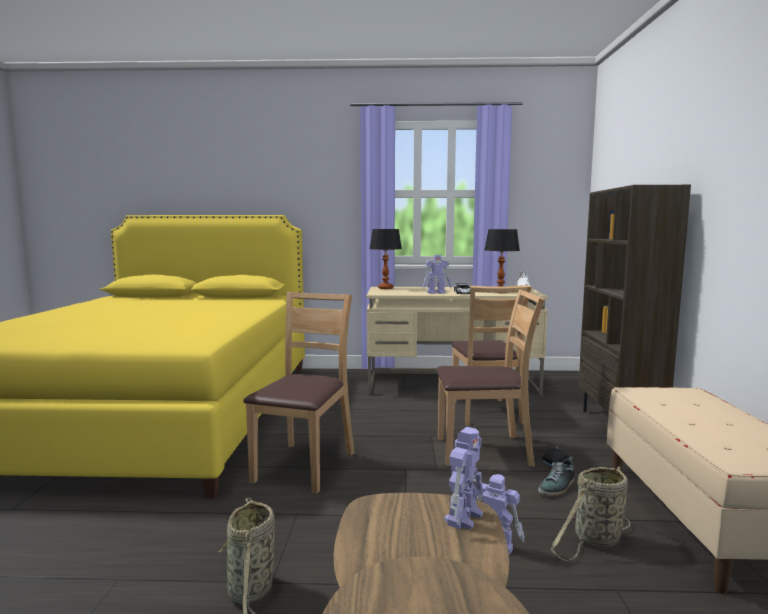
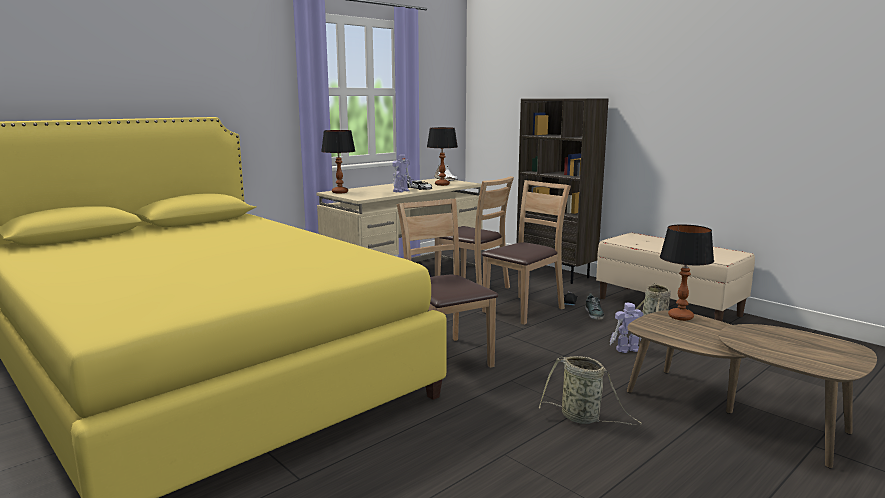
camera: 45 degrees left, 5 degrees up
toy robot [445,427,483,529] -> table lamp [660,225,714,321]

